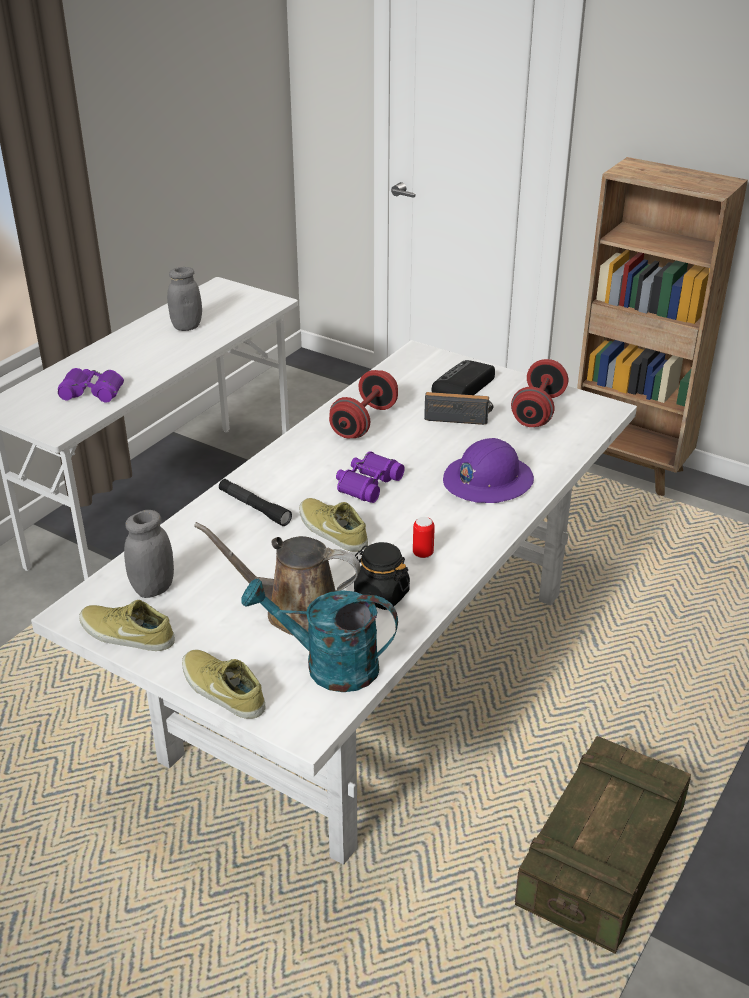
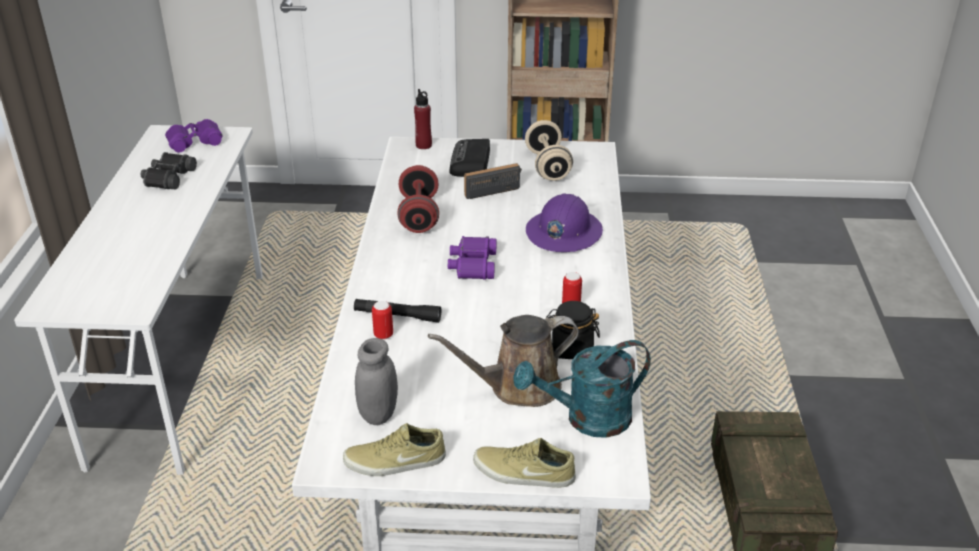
camera: 30 degrees left, 0 degrees up
purple binoculars [58,368,124,403] -> purple binoculars moved to [165,119,222,153]
grey jar [167,267,202,331] -> black binoculars [141,152,197,189]
beige shoe [299,498,368,552] -> none
red dumbbell [511,359,568,427] -> beige dumbbell [525,120,573,181]
none -> can [372,301,393,339]
none -> red bottle [414,89,432,149]

